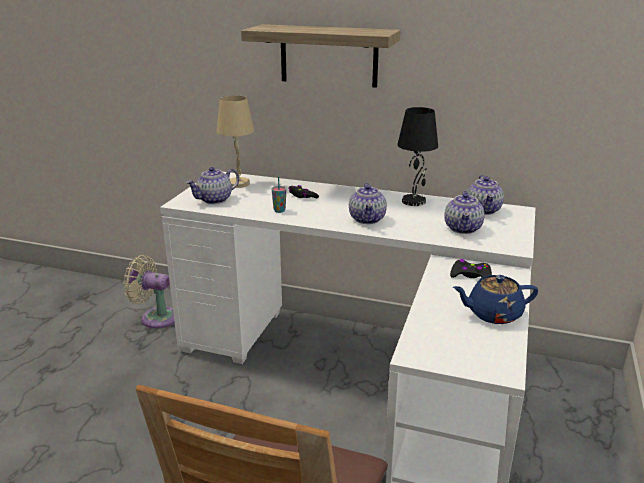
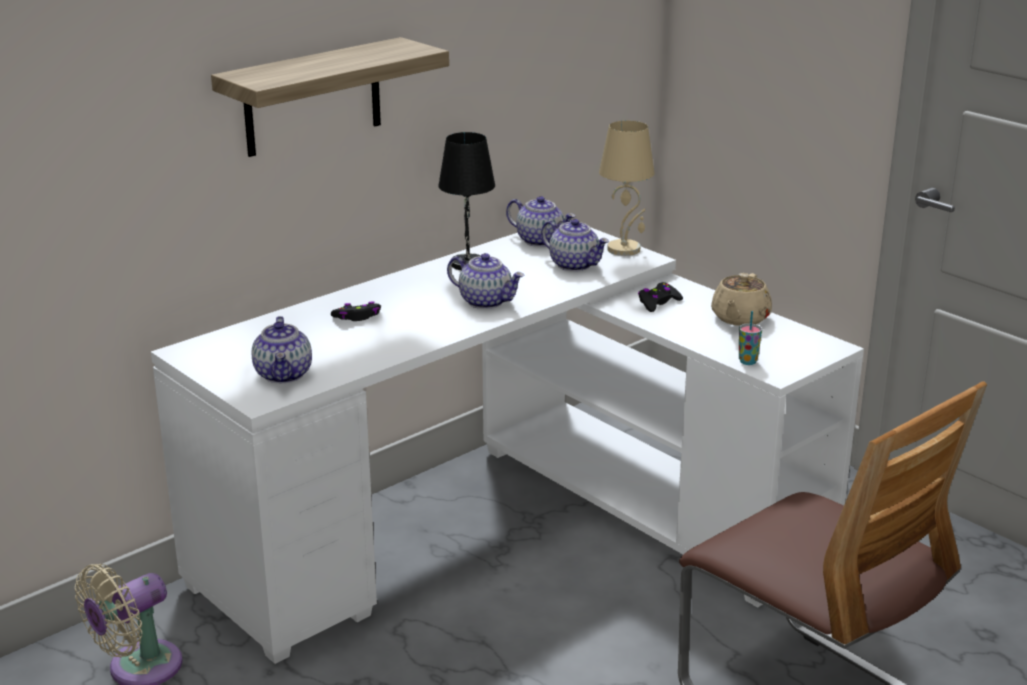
camera: 60 degrees left, 0 degrees up
beige table lamp [216,95,254,188] -> beige table lamp moved to [599,120,655,256]
cup [272,177,286,213] -> cup moved to [739,311,762,365]
blue teapot [452,275,538,324] -> beige teapot [711,273,772,326]

